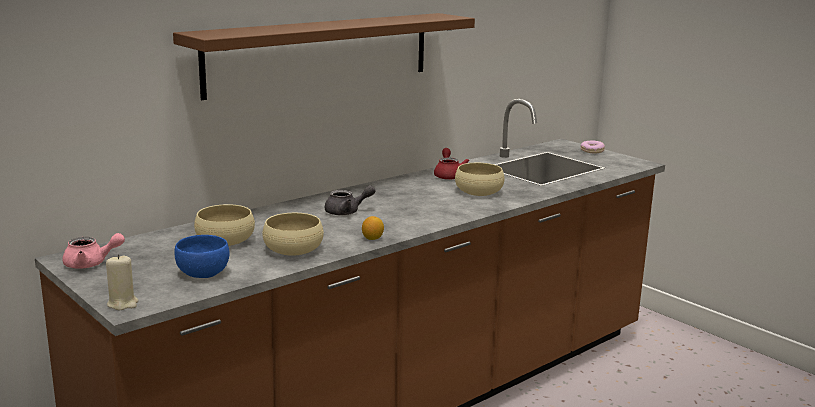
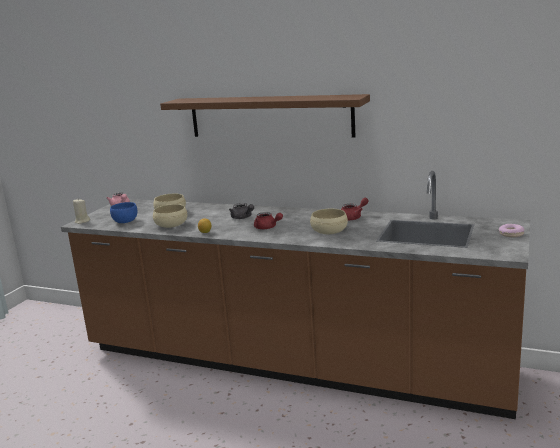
camera: 65 degrees right, 0 degrees up
none -> red teapot [254,212,283,229]

